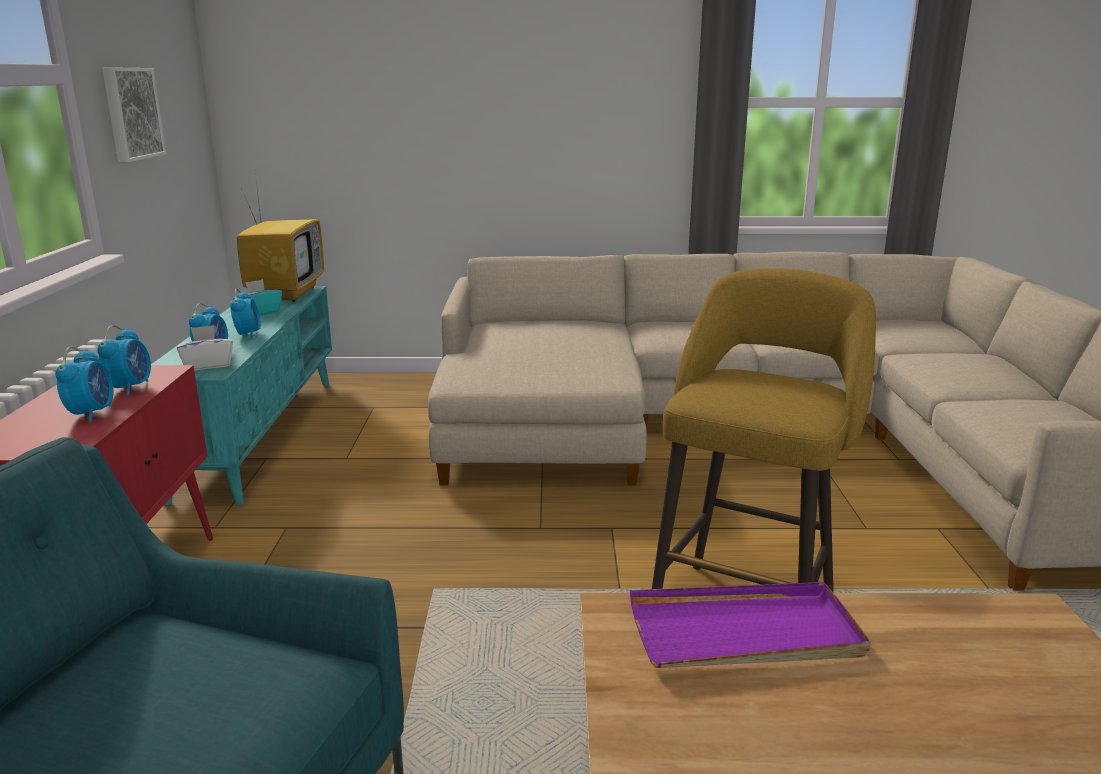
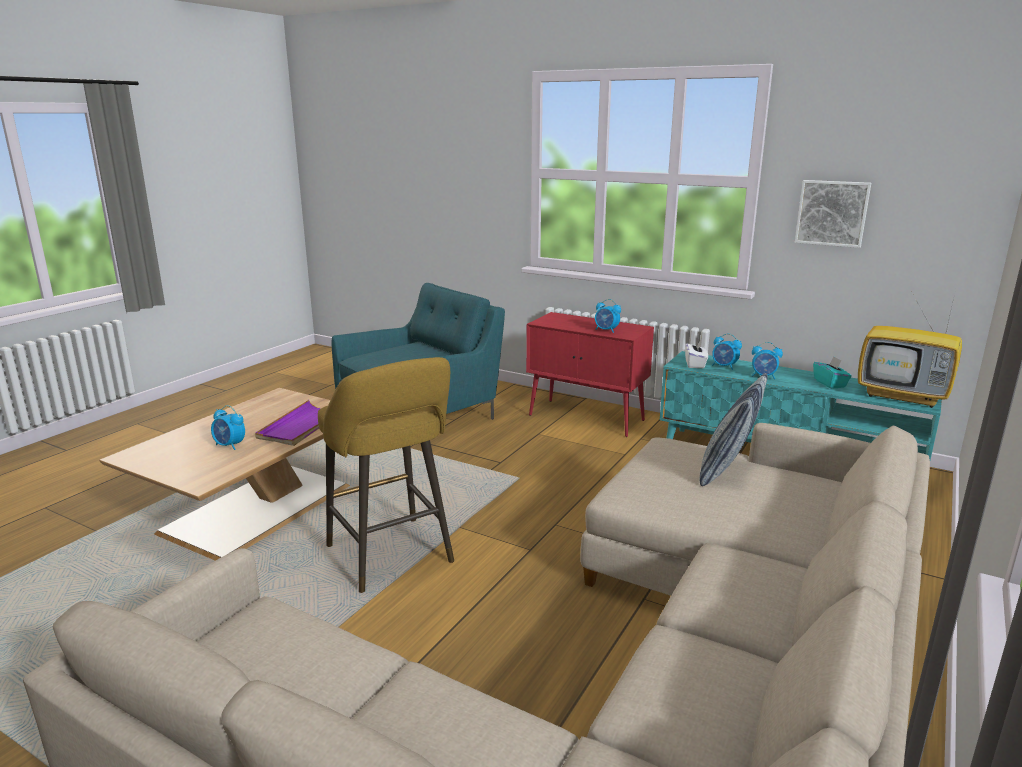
camera: 120 degrees right, 0 degrees up
alarm clock [55,346,113,422] -> alarm clock moved to [211,405,245,450]
none -> pillow [700,373,768,486]

